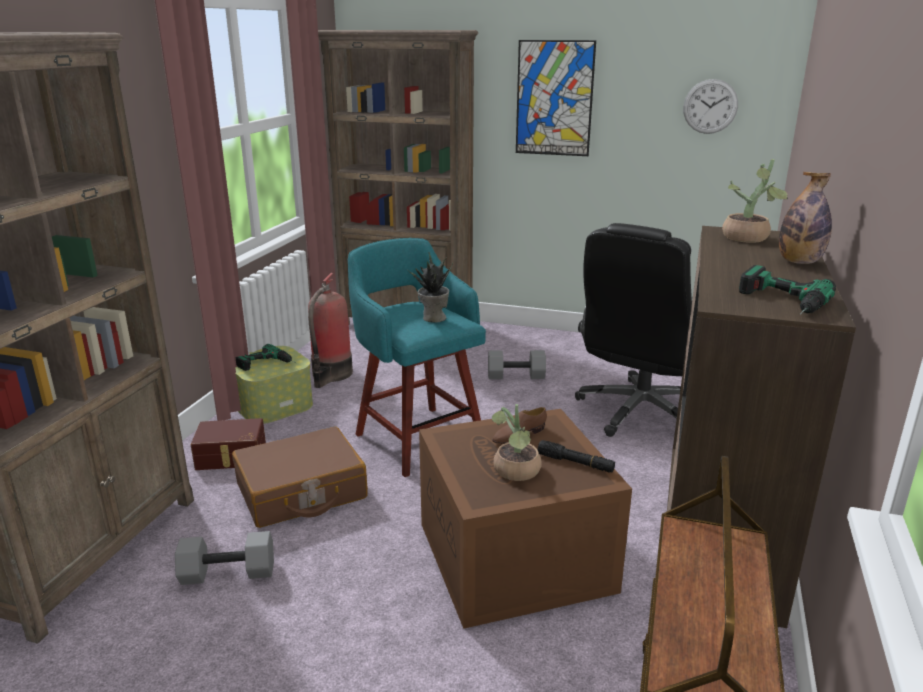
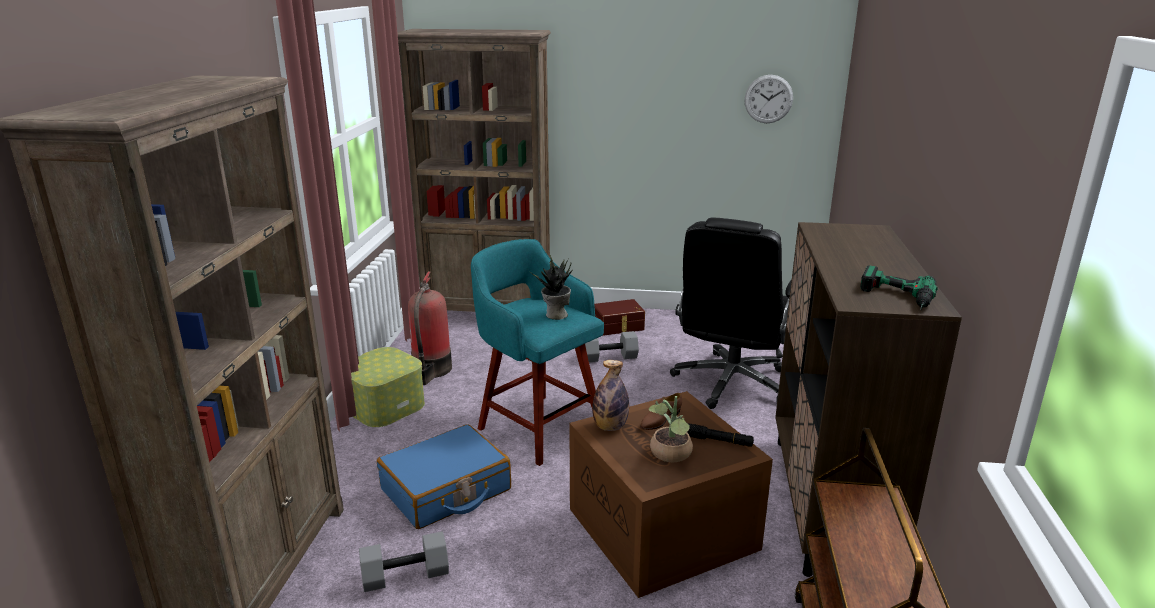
camera: 10 degrees left, 0 degrees up
brown storage box [191,418,266,470] -> brown storage box moved to [594,299,645,336]
brown suitcase [232,427,368,528] -> blue suitcase [377,424,511,529]
power drill [236,344,296,371] -> none
picture [516,40,596,156] -> none
potted plant [722,159,788,243] -> none
bottle [779,172,832,264] -> bottle moved to [592,360,629,431]

